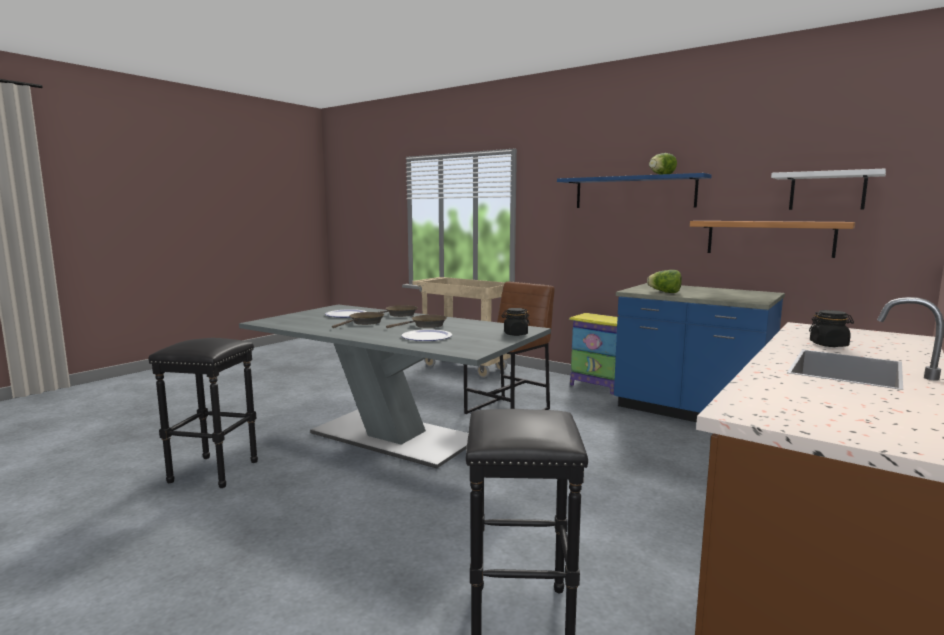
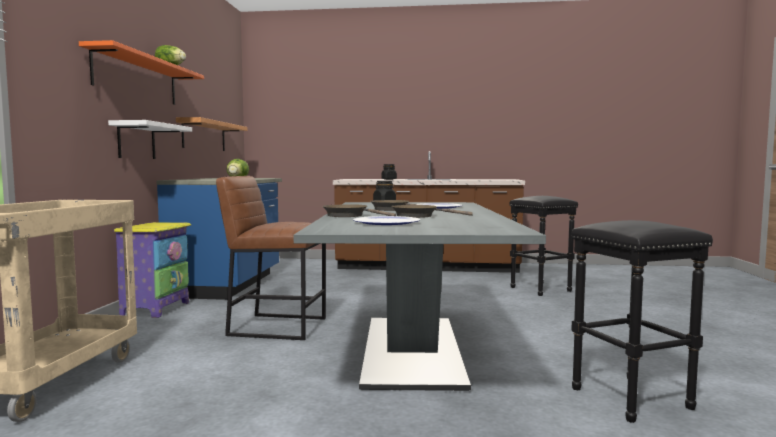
camera: 120 degrees left, 5 degrees down
blue shelf [557,173,712,208] -> orange shelf [79,40,204,105]
white shelf [771,169,886,210] -> white shelf moved to [108,120,192,159]

